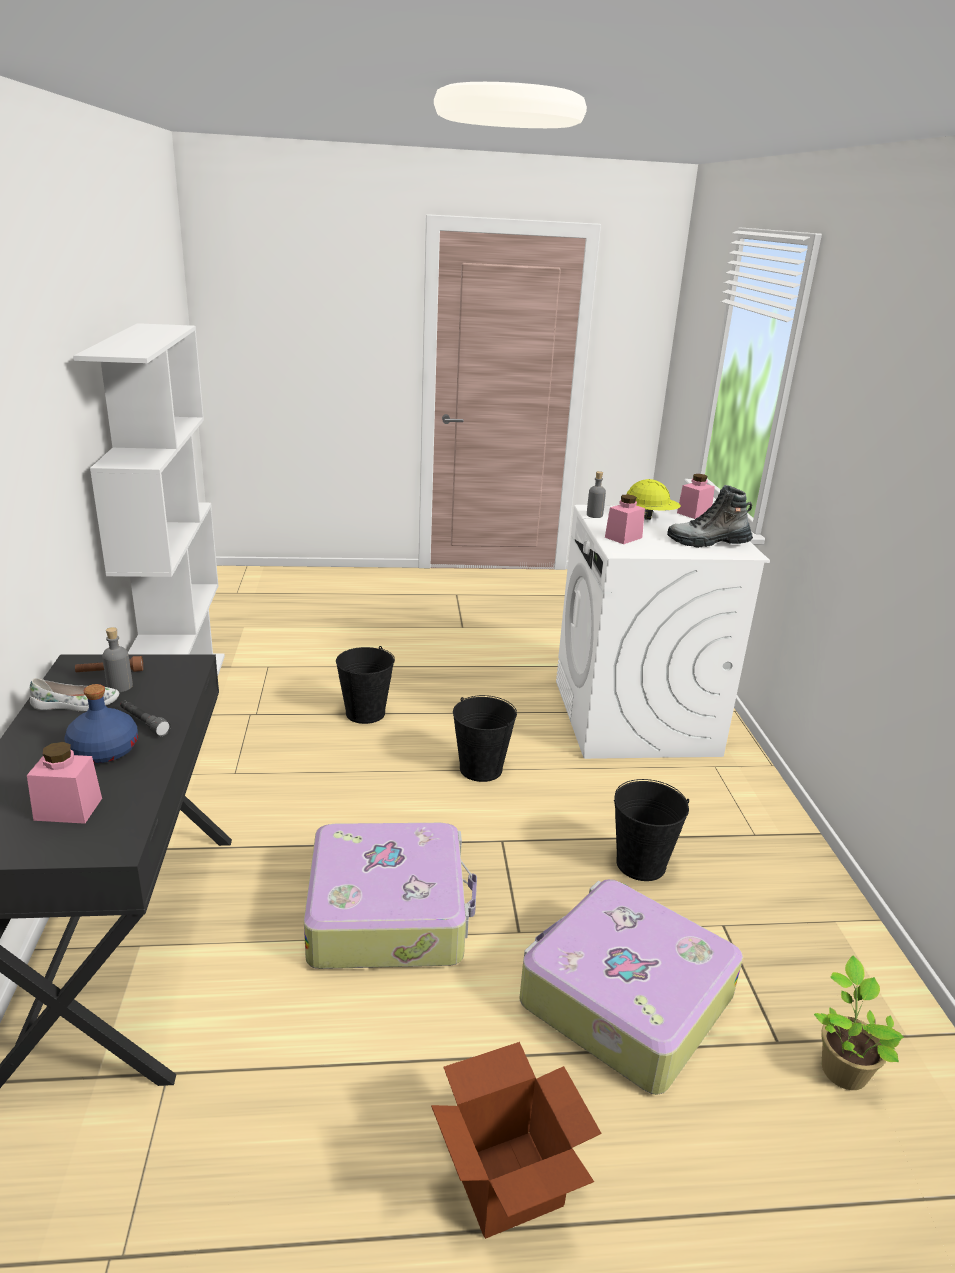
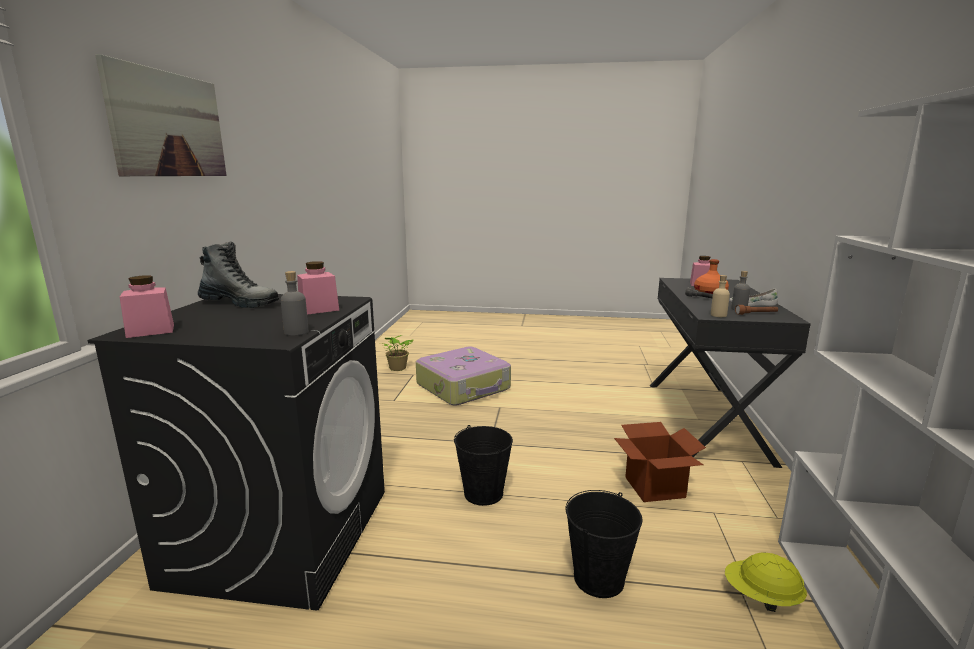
camera: 165 degrees left, 10 degrees down
blue bottle [65,684,138,763] -> orange bottle [694,259,729,294]
suitcase [304,823,477,969] -> none
cardboard box [431,1042,601,1239] -> cardboard box moved to [614,422,706,502]
white washing machine [556,505,770,759] -> black washing machine [87,294,385,611]
black bucket [614,779,689,881] -> none
yellow hard hat [627,479,681,520] -> yellow hard hat moved to [725,552,807,612]
none -> picture [95,54,227,176]
none -> beige bottle [711,275,730,317]

